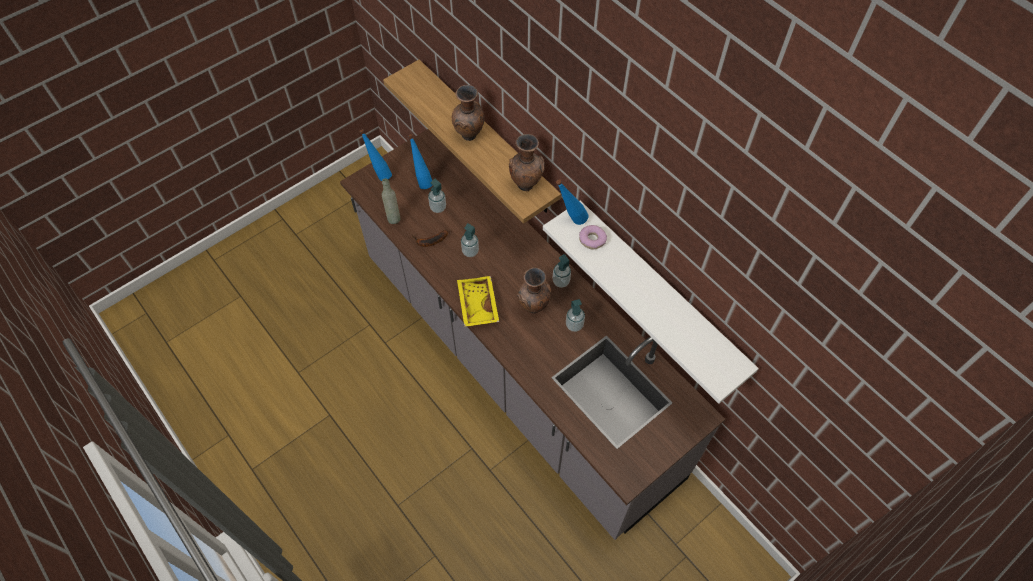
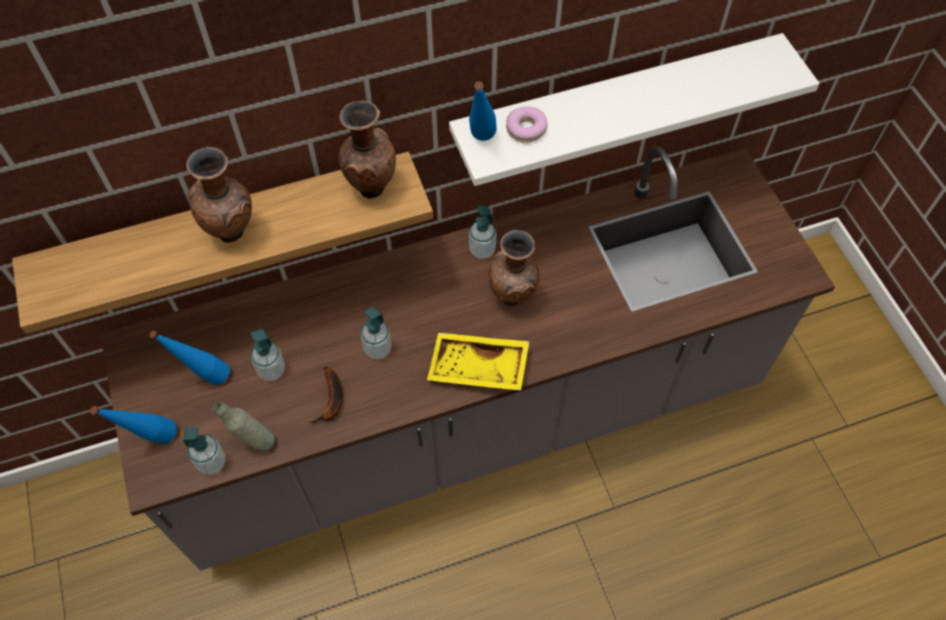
camera: 70 degrees left, 0 degrees up
soap dispenser [566,299,585,332] -> soap dispenser moved to [183,426,226,475]

